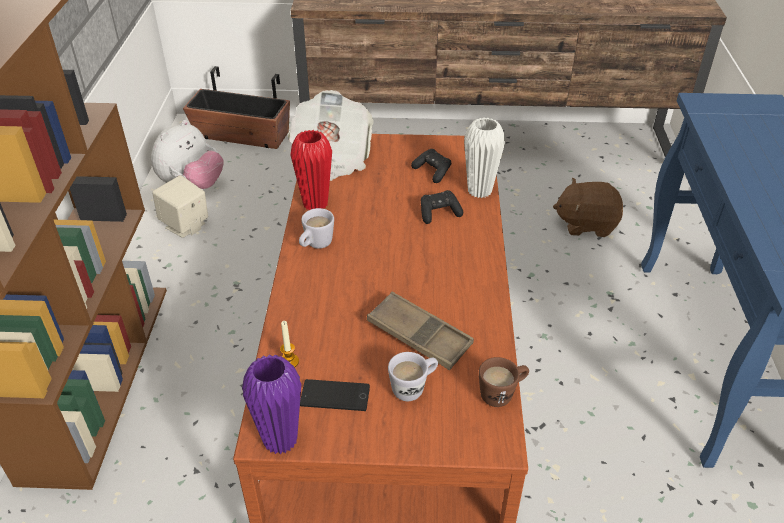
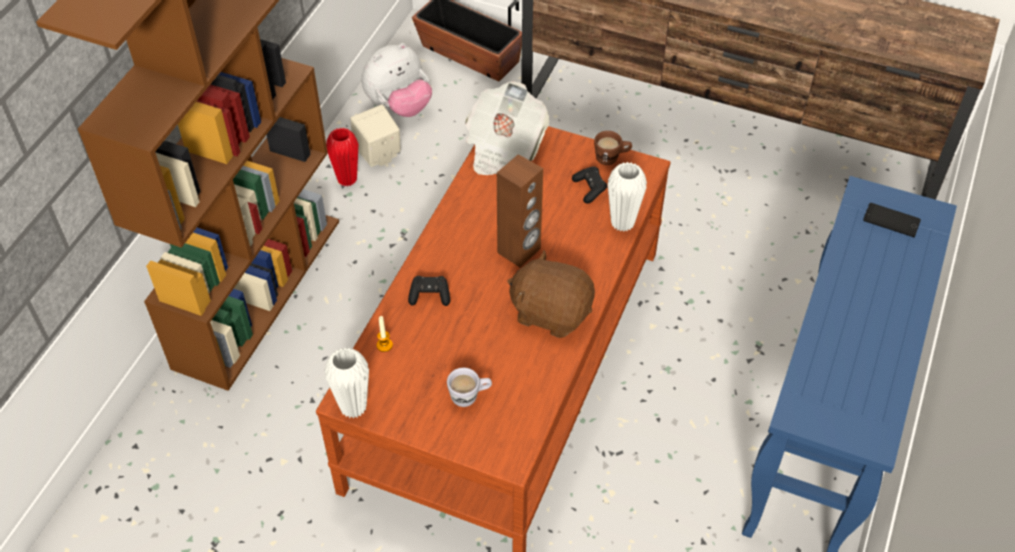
camera: 20 degrees right, 10 degrees up
purple vase [242,354,301,454] -> white vase [324,347,369,419]
red vase [290,130,332,210] -> red vase moved to [326,128,359,186]
white mug [299,208,334,249] -> none
phone [300,379,370,411] -> phone moved to [863,203,921,237]
brown tray [367,291,474,370] -> none
black game controller [421,190,463,224] -> black game controller moved to [408,276,450,306]
brown mug [479,357,529,407] -> brown mug moved to [594,131,632,165]
brown plush toy [553,178,623,237] -> brown plush toy moved to [508,250,595,338]
none -> brown speaker [497,154,543,267]

